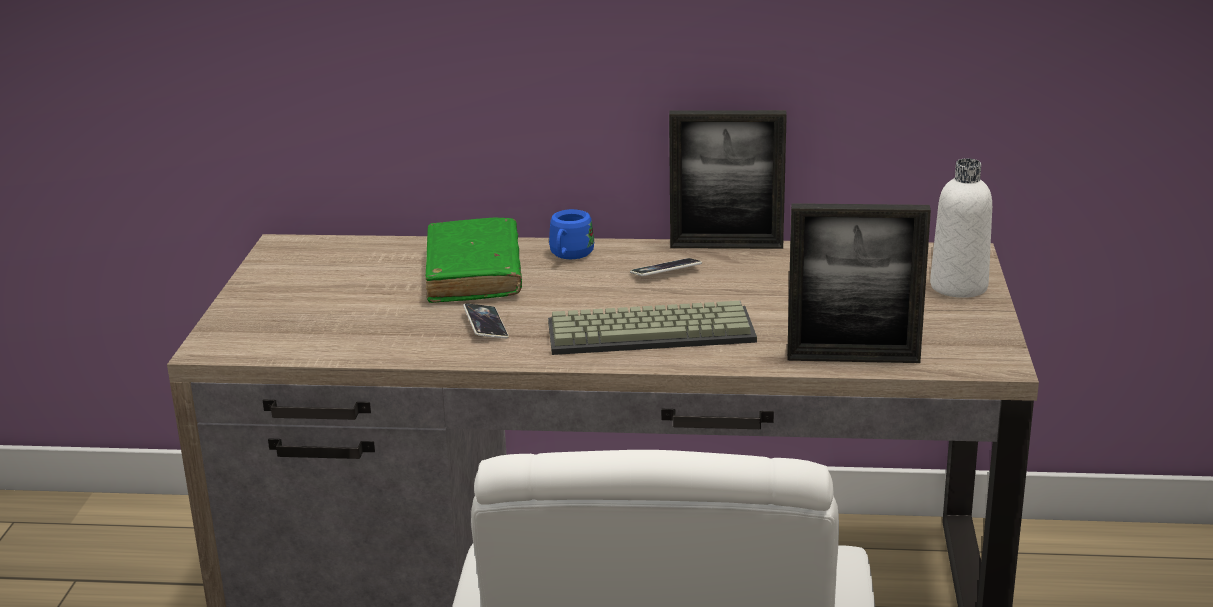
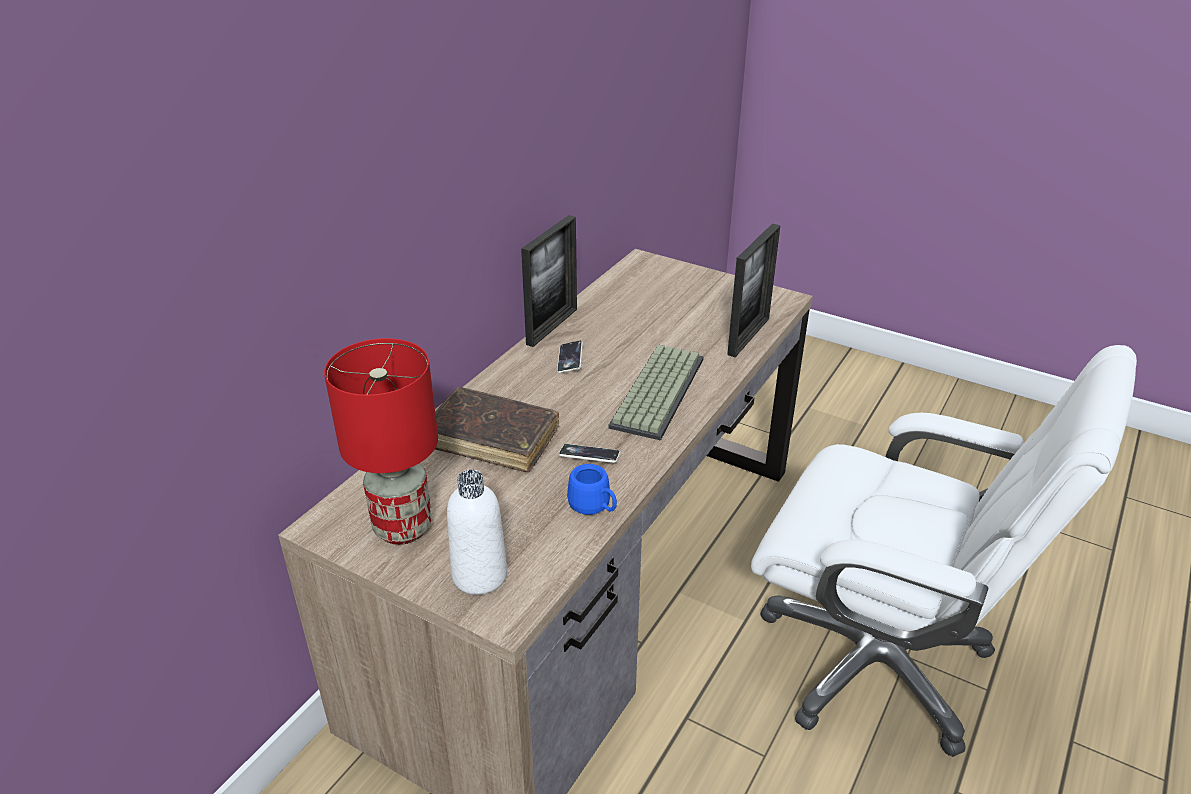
camera: 65 degrees left, 10 degrees up
green book [426,217,522,303] -> brown book [435,387,559,472]
blue mug [549,209,594,259] -> blue mug moved to [567,464,617,515]
white bottle [930,158,992,298] -> white bottle moved to [447,469,507,595]
none -> red table lamp [324,338,438,545]

